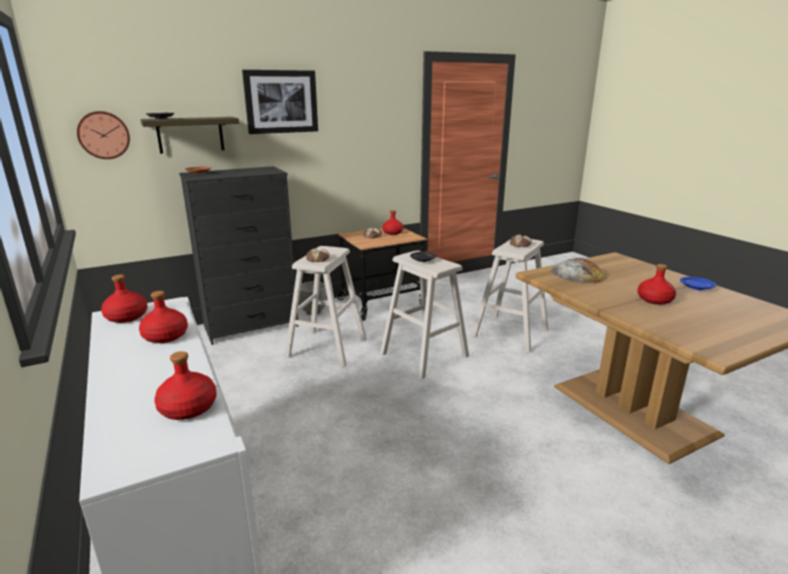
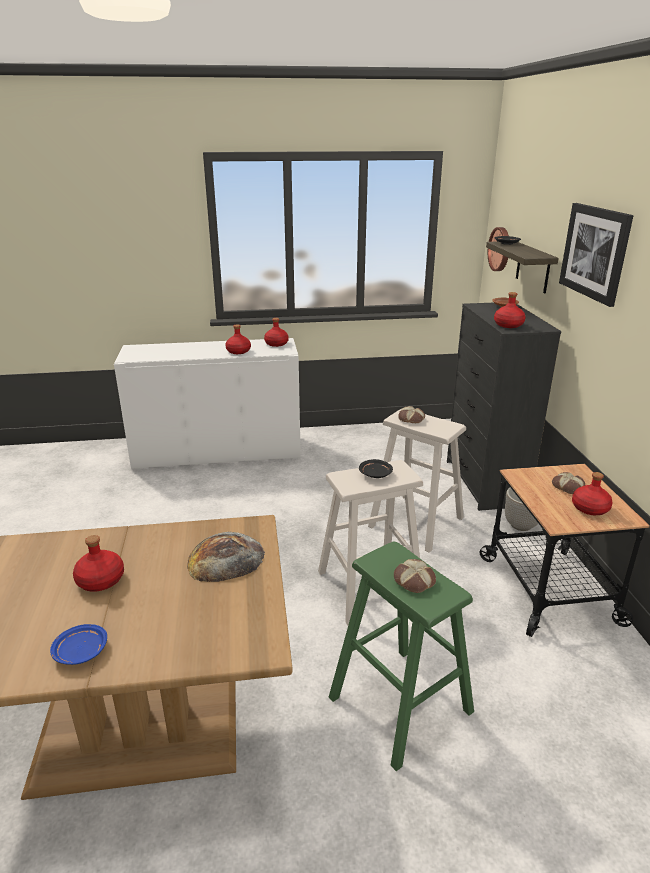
camera: 110 degrees right, 5 degrees up
red bottle [154,351,217,420] -> red bottle moved to [494,292,526,328]
beige stool [471,239,548,353] -> green stool [329,542,474,771]

